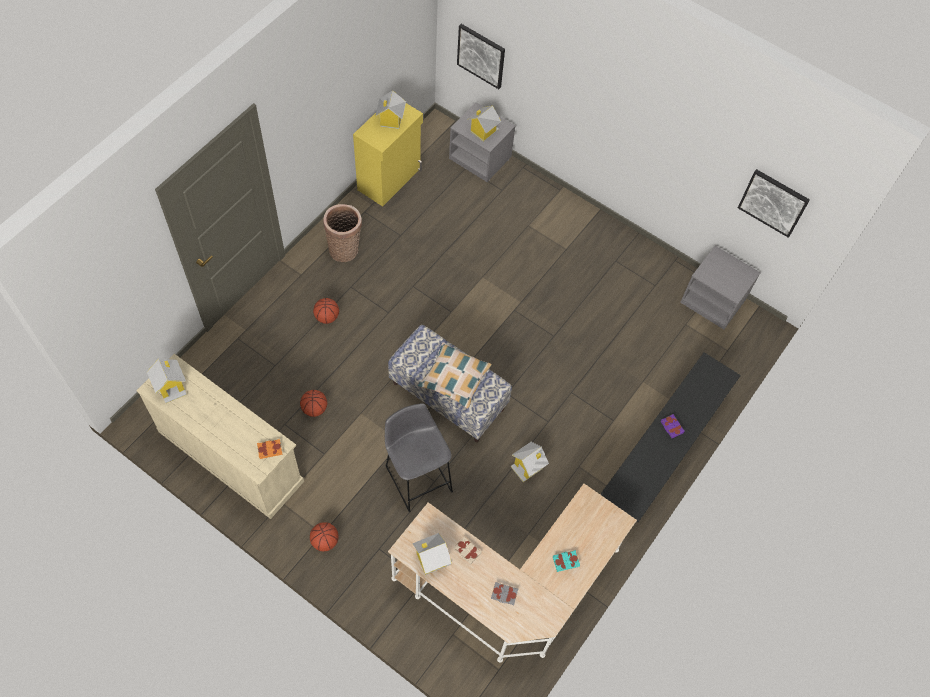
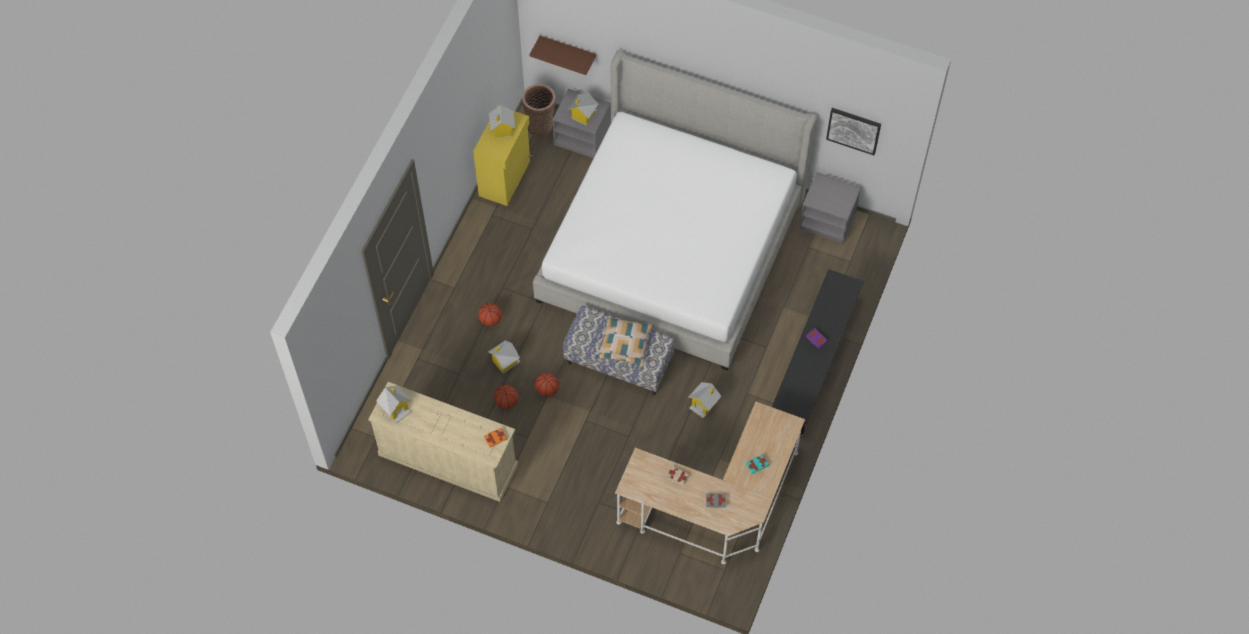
camera: 10 degrees left, 0 degrees up
basketball [310,522,338,551] -> basketball moved to [535,373,559,397]
basket [323,204,362,262] -> basket moved to [522,84,556,136]
grey stool [385,403,453,512] -> none
toy house [412,533,452,575] -> toy house moved to [488,340,520,374]
picture [457,24,505,89] -> brown shelf [529,36,596,75]
none -> bed [533,50,817,371]

